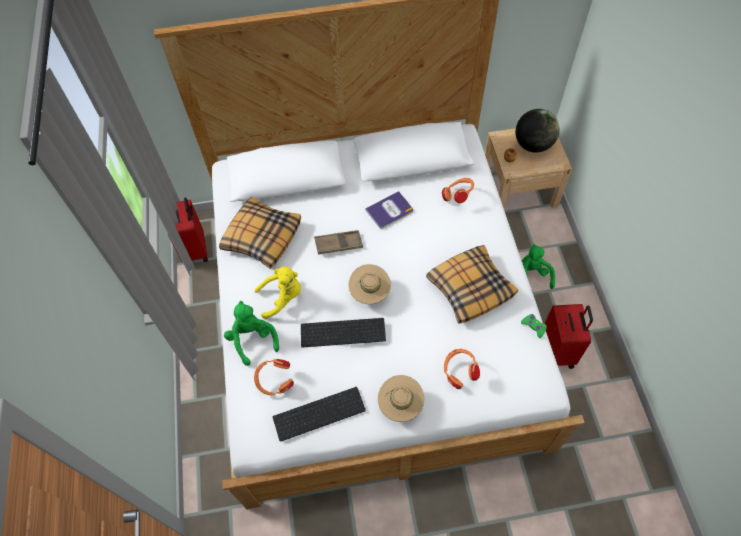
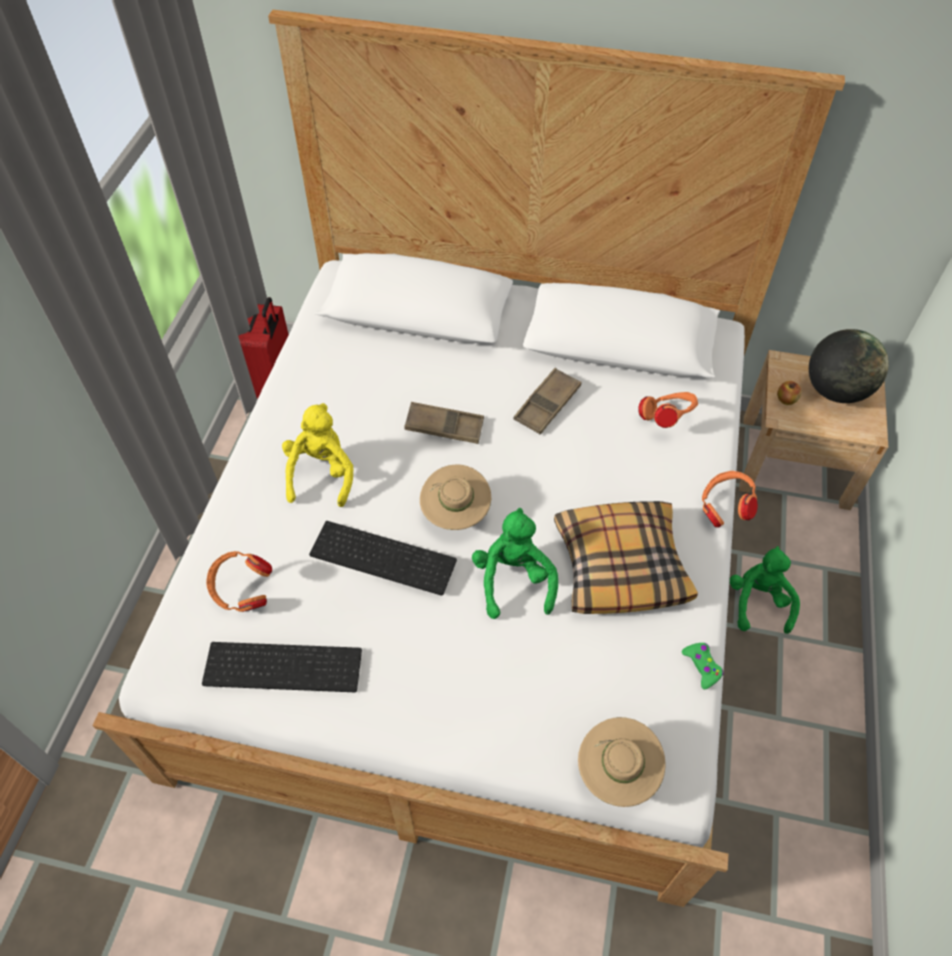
camera: 20 degrees right, 5 degrees down
pillow [219,197,301,269] -> none
green plush toy [224,301,279,366] -> green plush toy moved to [472,508,558,619]
yellow plush toy [254,267,301,319] -> yellow plush toy turned 90 degrees counterclockwise [282,403,353,507]
book [365,191,413,229] -> brown tray [514,368,582,434]
beige hat [378,375,424,422] -> beige hat moved to [578,717,666,807]
orange headphones [444,349,480,389] -> orange headphones moved to [702,471,758,527]
red suitcase [545,304,593,369] -> none

